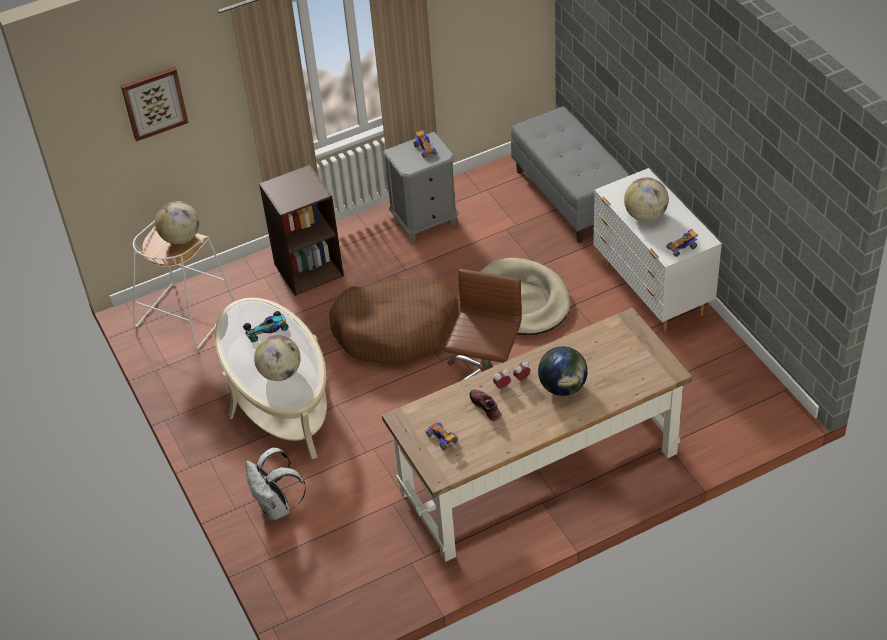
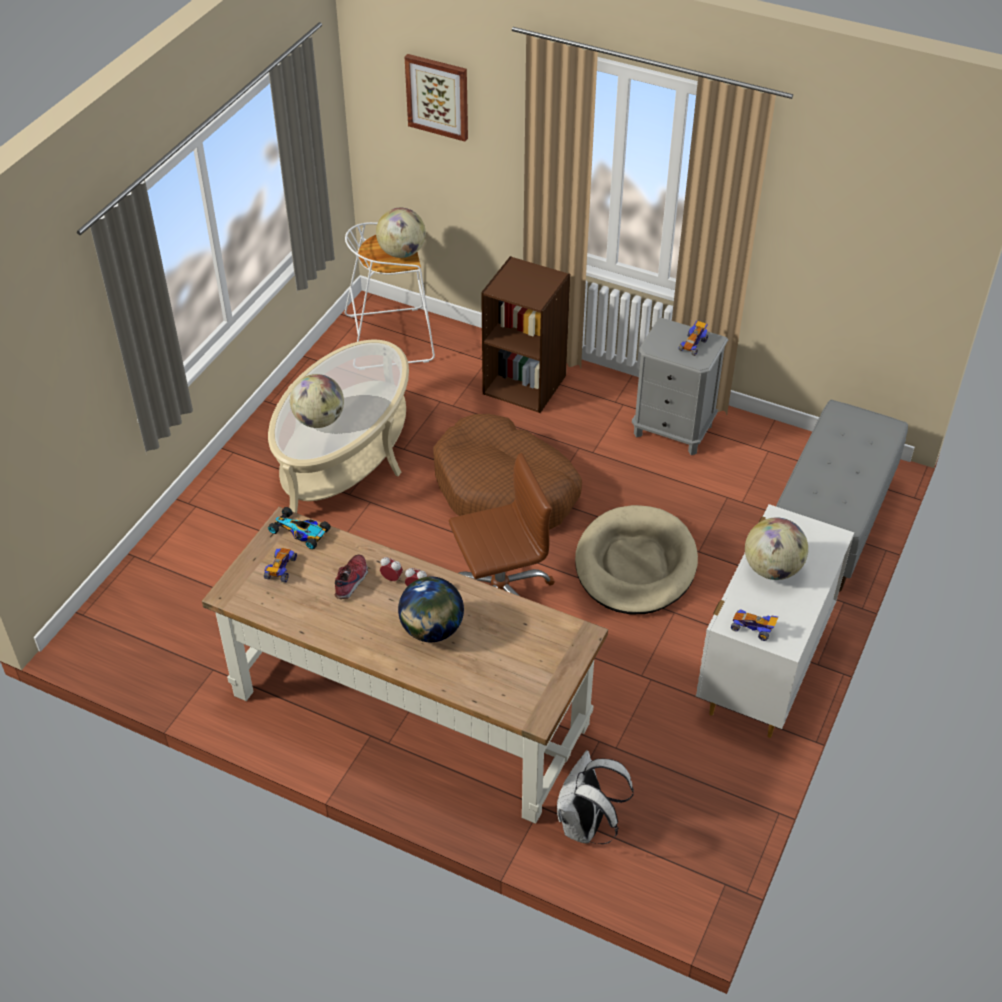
camera: 50 degrees right, 0 degrees up
toy car [243,311,289,342] -> toy car moved to [268,507,331,549]
white backpack [246,448,306,521] -> white backpack moved to [557,750,634,844]

